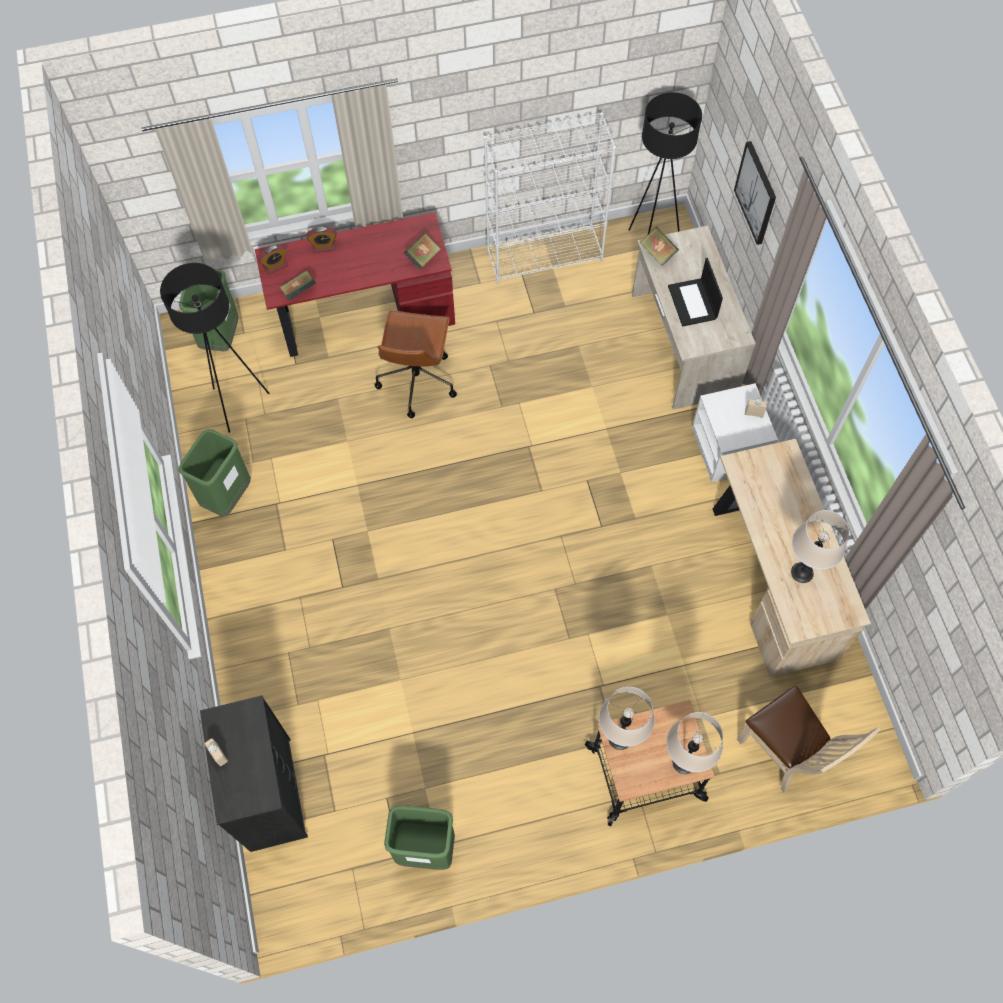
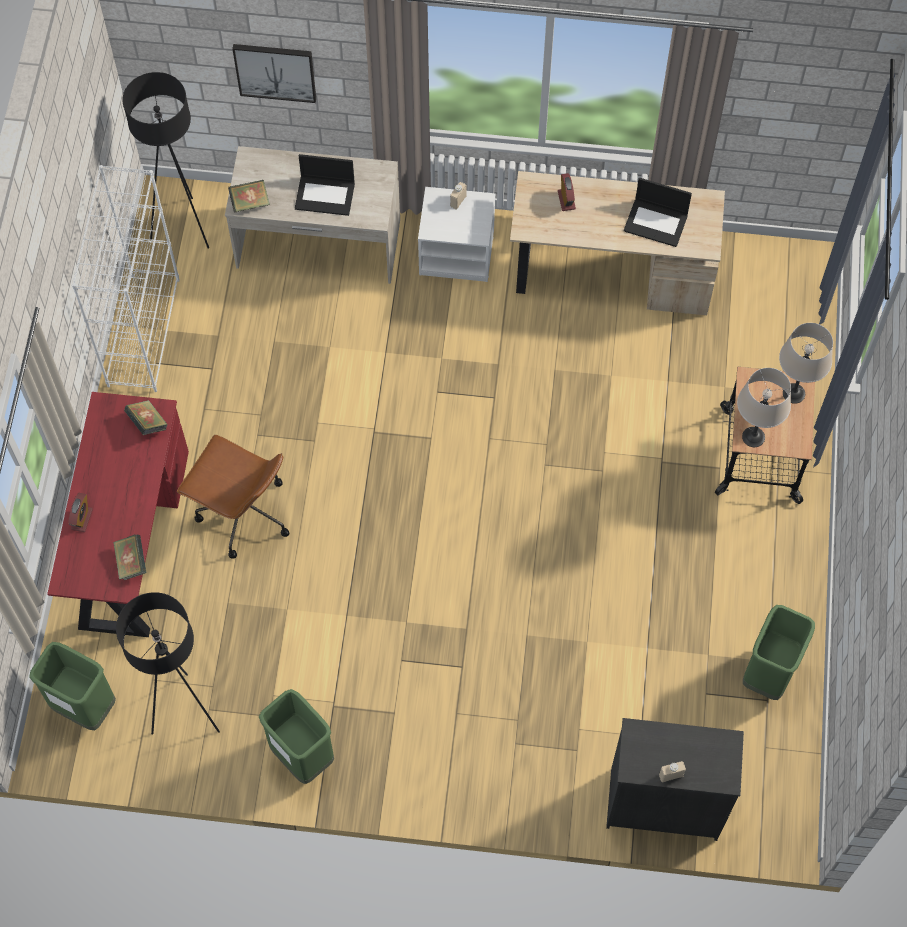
camera: 70 degrees left, 0 degrees up
alarm clock [257,245,288,275] -> alarm clock moved to [558,173,576,211]
beige chair [737,686,880,793] -> none
beige table lamp [791,510,849,583] -> laptop [624,178,692,247]

